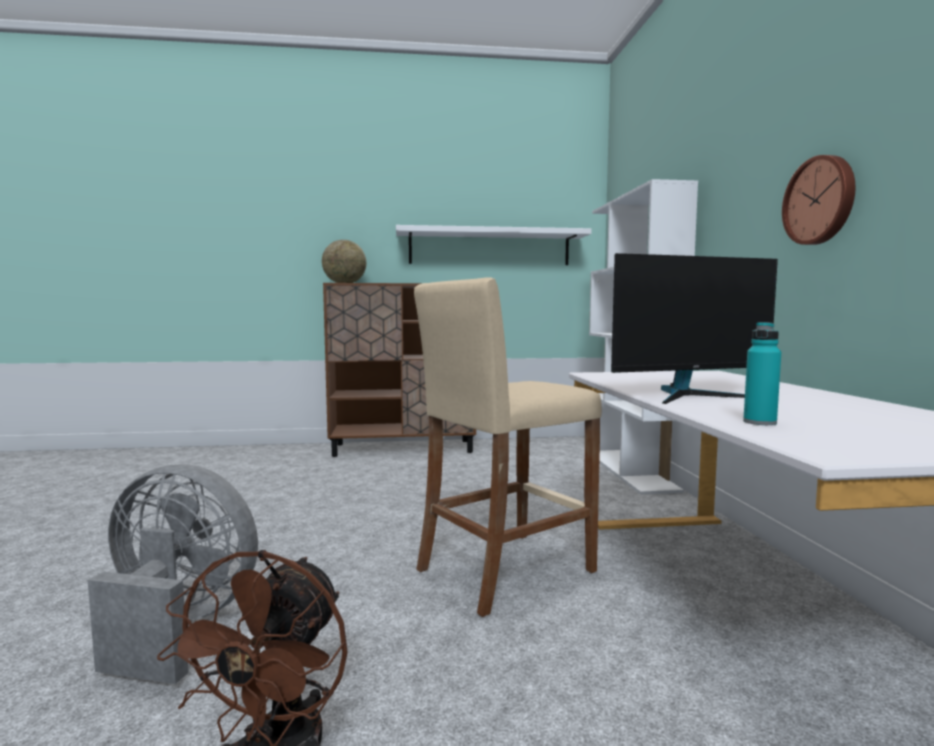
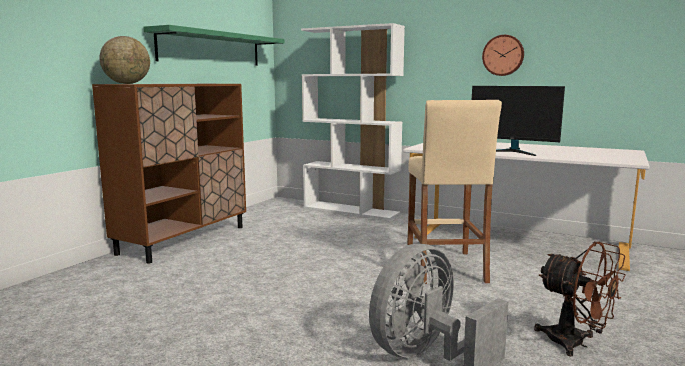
camera: 55 degrees left, 5 degrees up
white shelf [396,225,592,265] -> green shelf [143,25,284,66]
monitor [611,253,778,404] -> monitor turned 105 degrees clockwise [472,86,565,156]
turquoise bottle [743,322,781,425] -> none

